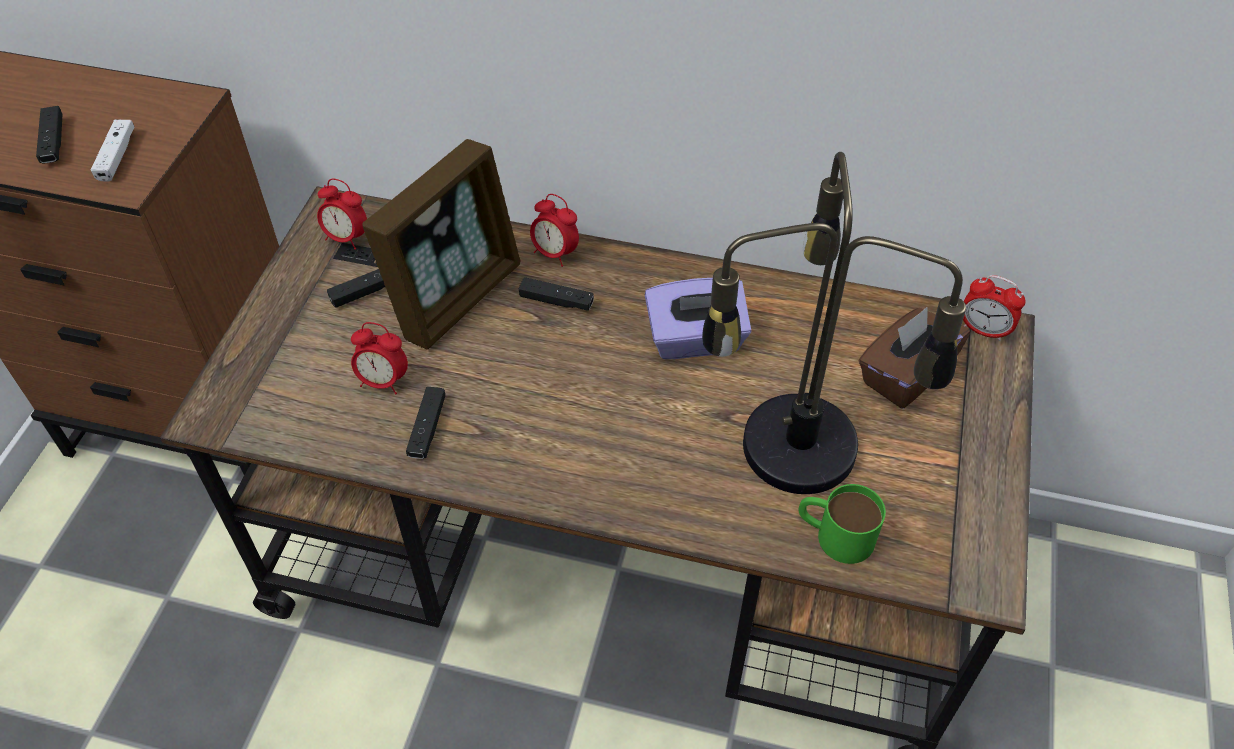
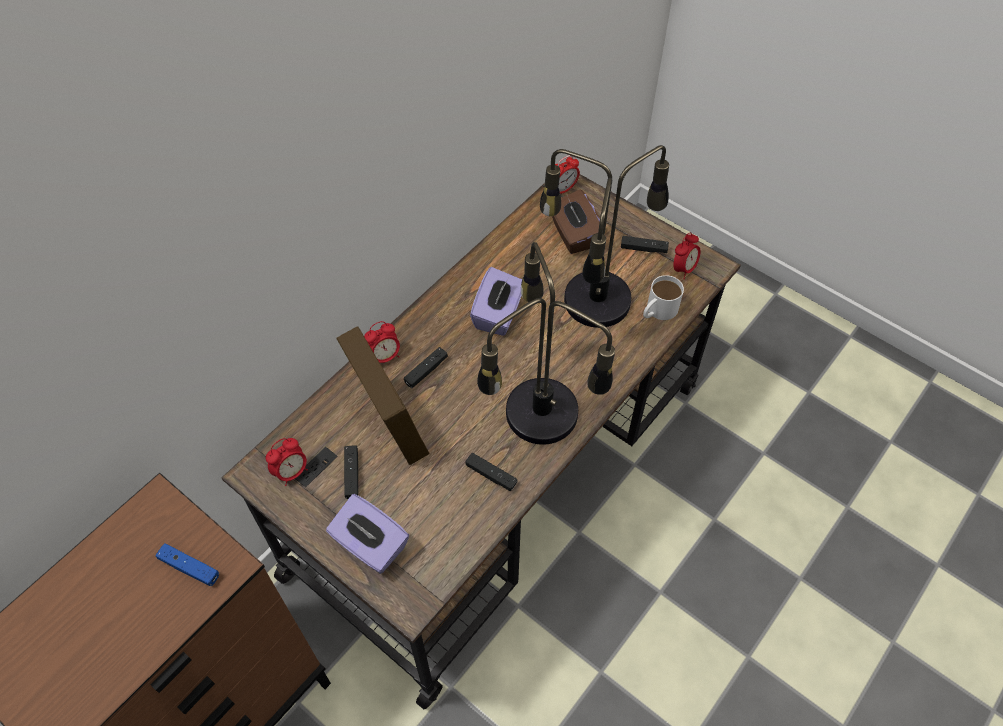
camera: 65 degrees left, 5 degrees up
black game controller [36,106,63,163] -> black game controller moved to [621,236,669,253]
white game controller [91,120,135,181] -> blue game controller [156,543,219,586]
alarm clock [351,322,408,394] -> alarm clock moved to [673,232,701,279]
green mug [799,484,886,564] -> white mug [643,275,684,320]
none -> purple tissue box [326,494,409,574]
none -> table lamp [477,242,615,444]

